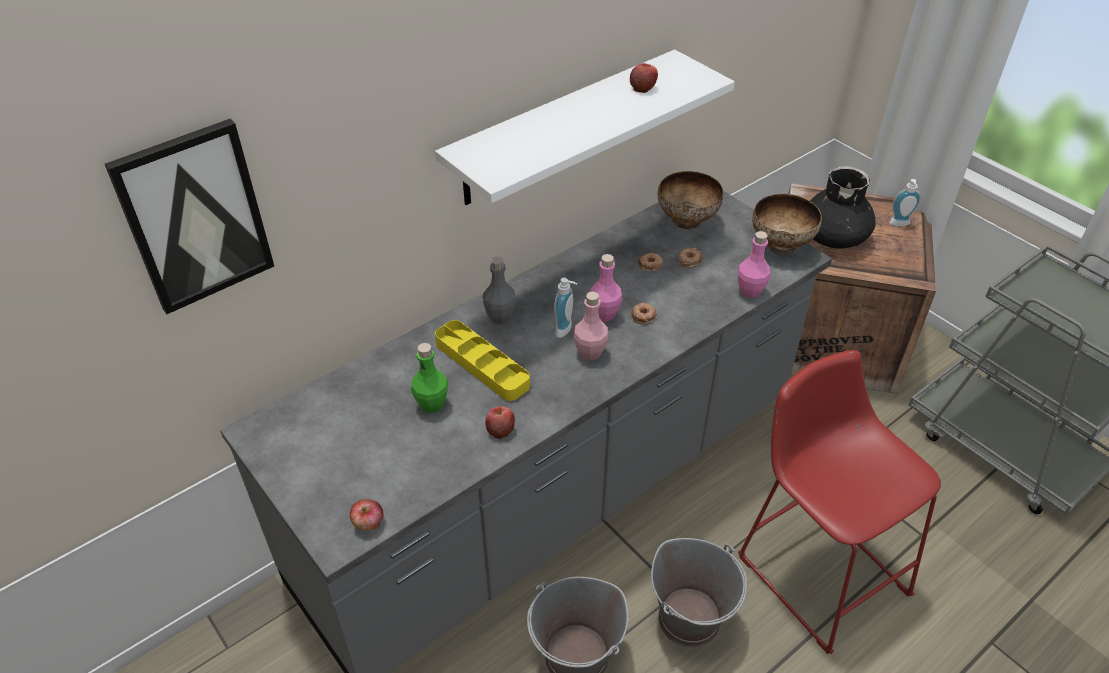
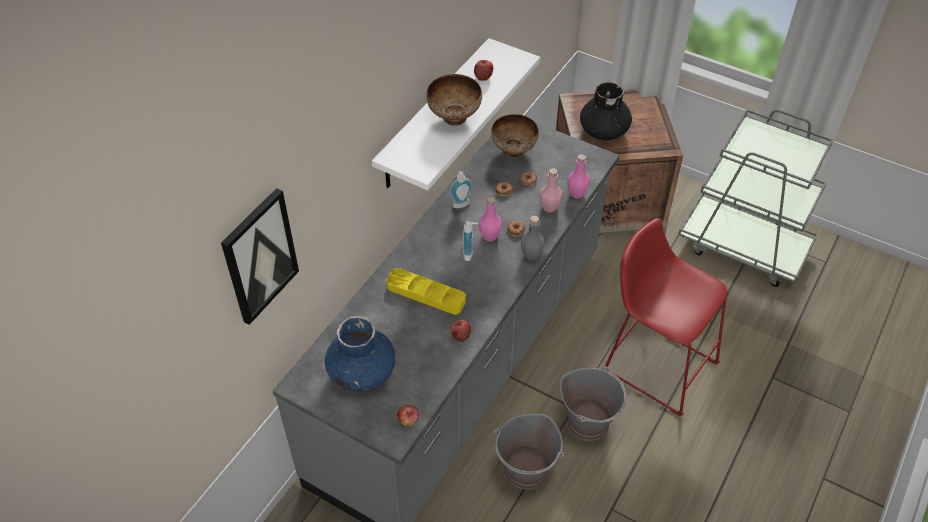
camera: 20 degrees left, 5 degrees up
green bottle [411,343,448,413] -> none
grey bottle [483,256,516,324] -> grey bottle moved to [521,216,544,260]
pink bottle [574,292,608,361] -> pink bottle moved to [539,168,563,212]
bowl [752,194,822,255] -> bowl moved to [426,74,482,126]
soap dispenser [889,179,921,226] -> soap dispenser moved to [450,171,472,208]
none -> blue vase [325,316,395,391]

